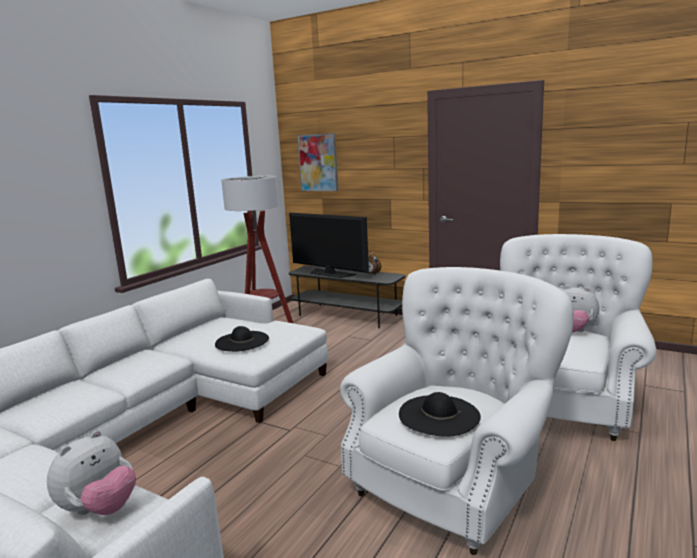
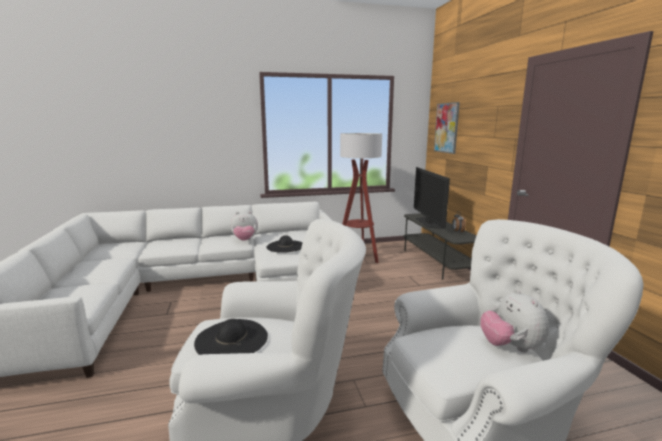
camera: 45 degrees right, 0 degrees up
plush toy [47,430,136,515] -> plush toy moved to [230,211,258,241]

